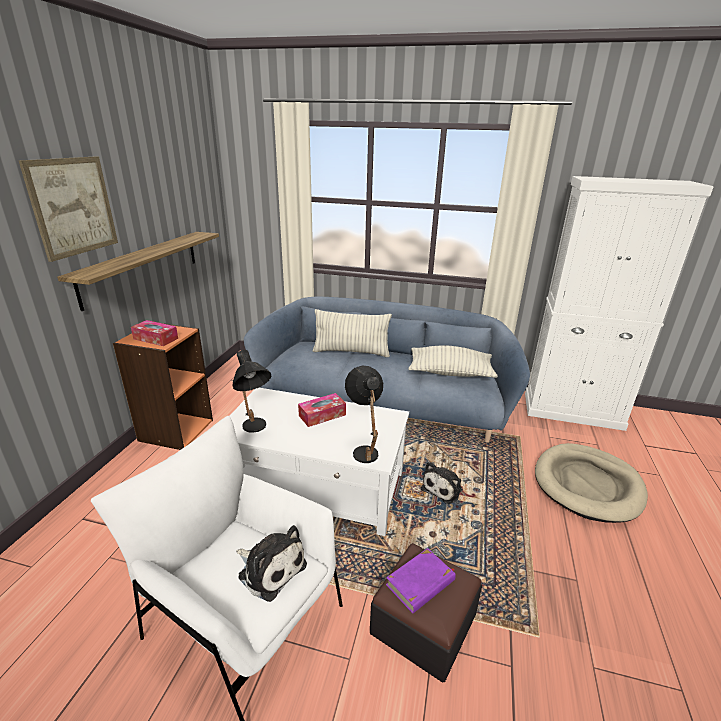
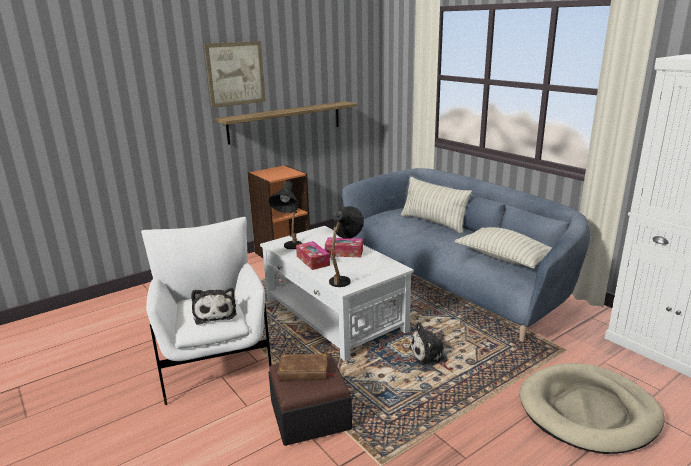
camera: 40 degrees right, 5 degrees down
tissue box [131,320,178,346] -> tissue box moved to [296,241,330,270]
purple book [386,548,456,614] -> brown book [277,354,335,381]

